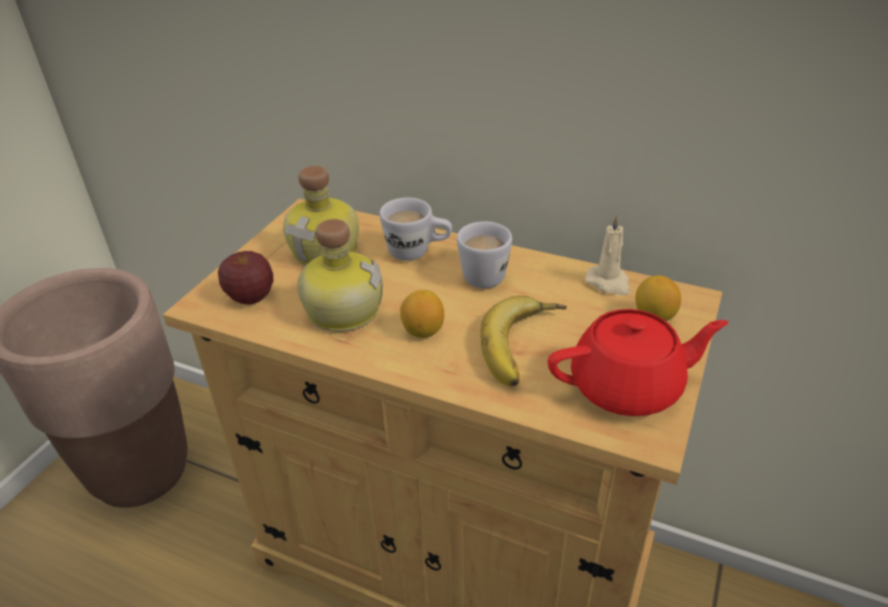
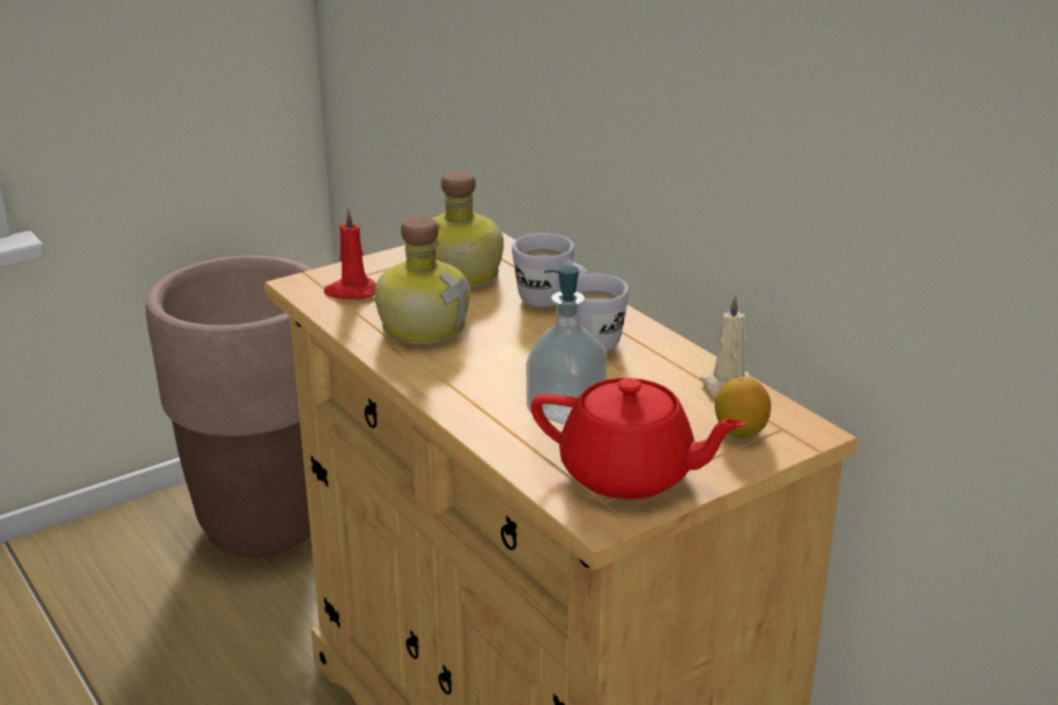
camera: 30 degrees right, 10 degrees down
apple [218,251,273,304] -> red candle [324,209,377,299]
lemon [400,290,444,338] -> none
banana [480,295,567,386] -> soap dispenser [526,265,607,425]

